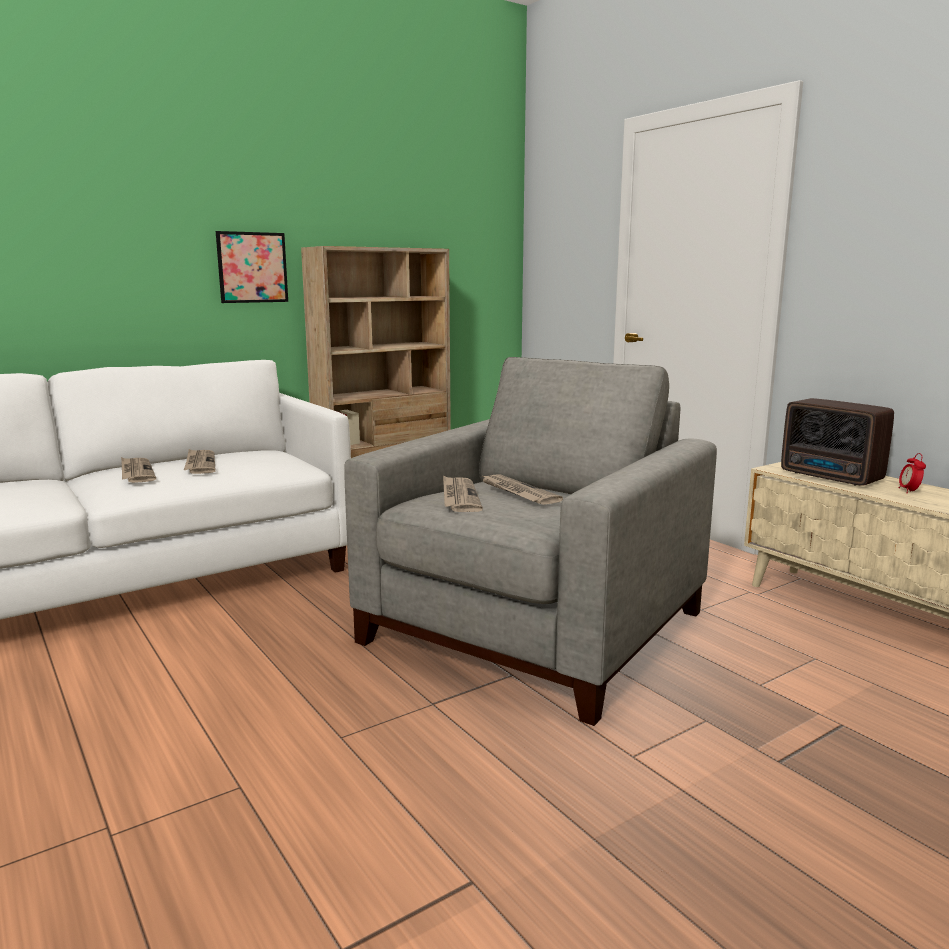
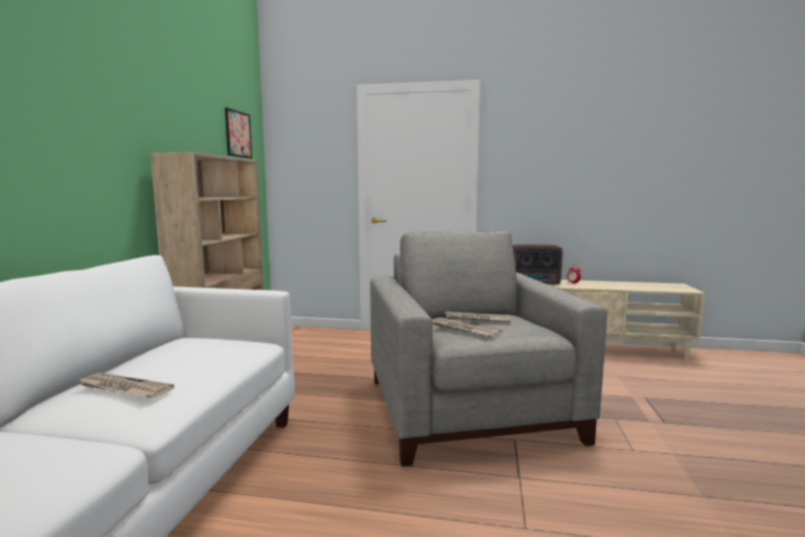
camera: 45 degrees left, 5 degrees down
newspaper [184,449,215,474] -> none
picture [216,231,288,303] -> picture moved to [225,108,252,158]

